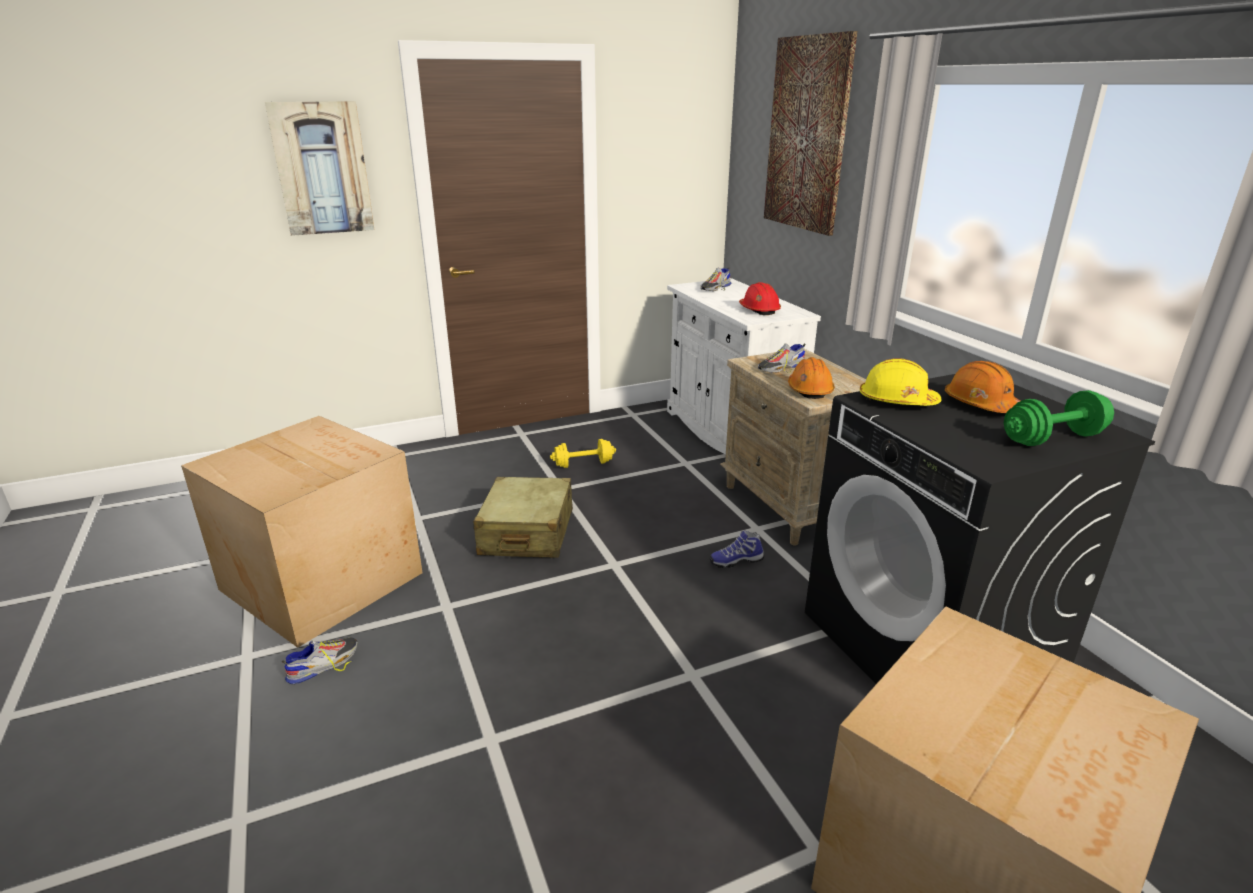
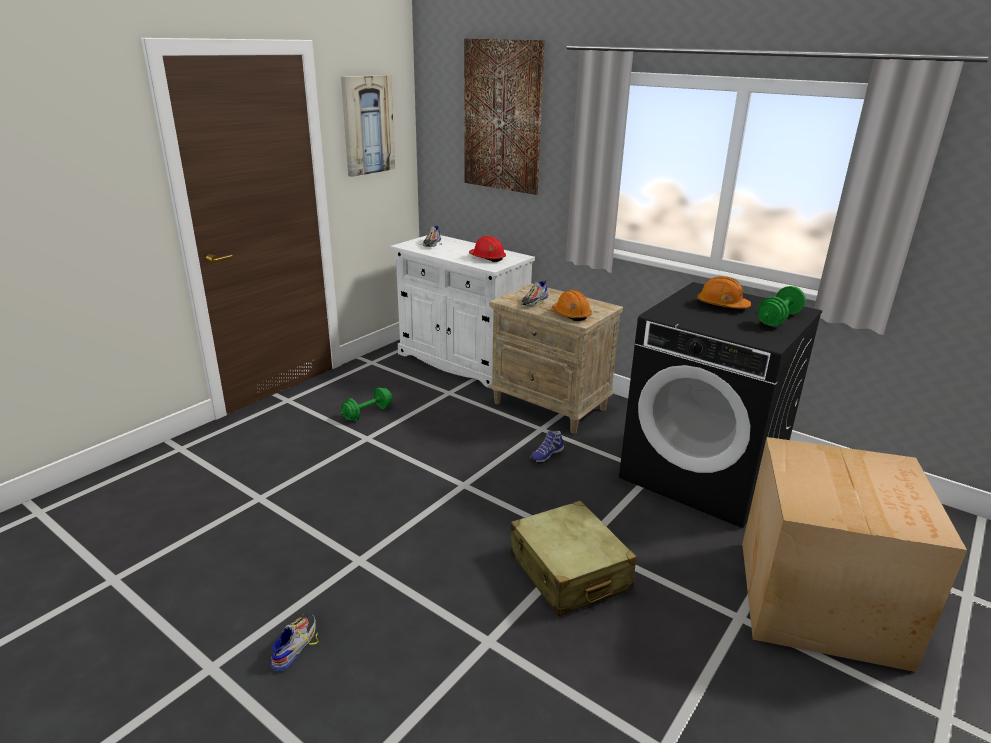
camera: 30 degrees left, 0 degrees up
cardboard box [181,416,423,648] -> none
picture [265,101,375,236] -> picture moved to [341,75,395,177]
beige suitcase [473,477,573,558] -> beige suitcase moved to [510,501,637,616]
yellow dumbbell [550,439,616,468] -> green dumbbell [341,388,392,420]
yellow hard hat [860,358,942,406] -> none

